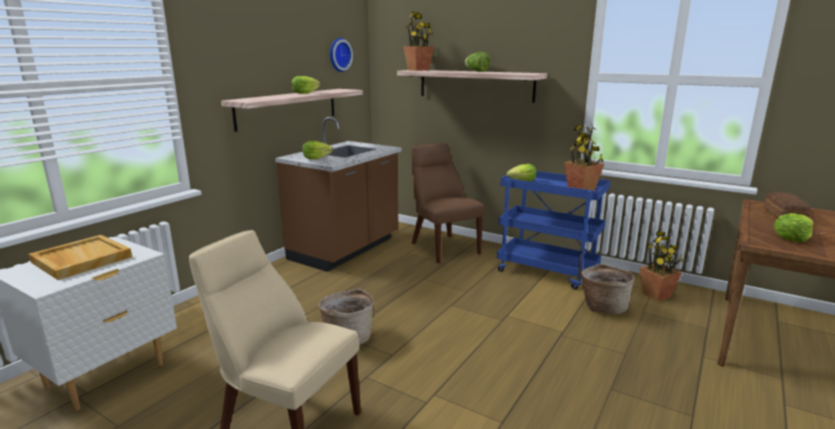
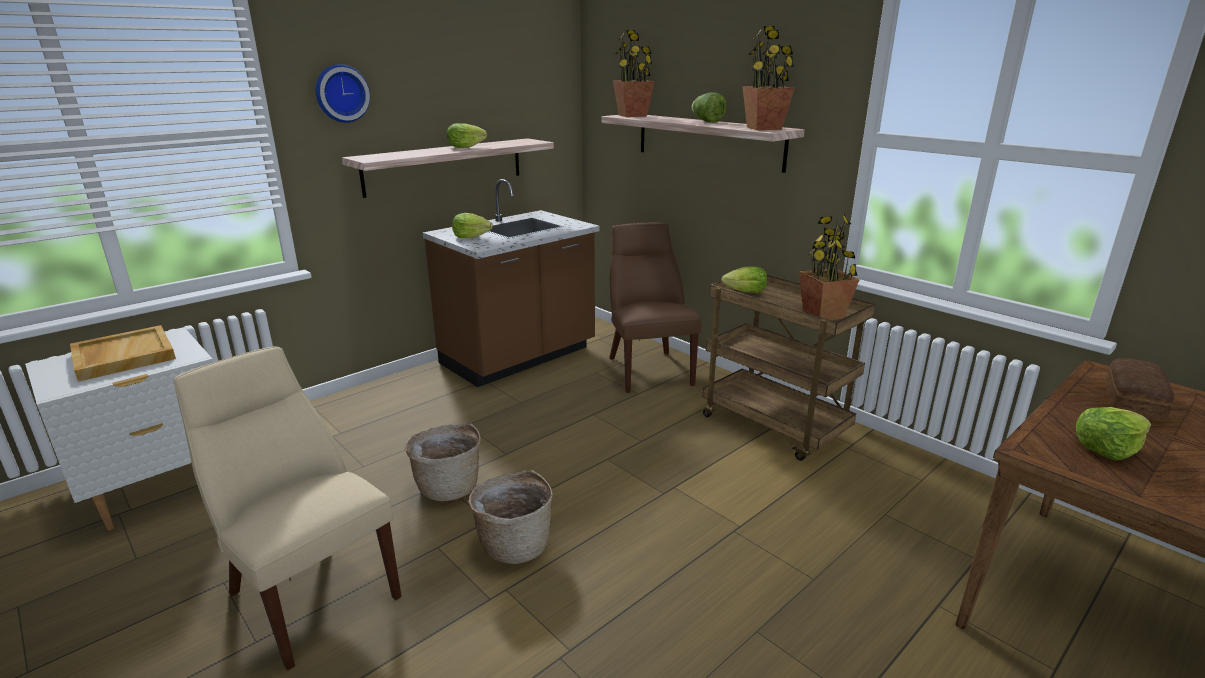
camera: 15 degrees right, 5 degrees up
wall clock [330,38,353,72] -> wall clock moved to [316,64,370,123]
blue cart [497,171,610,289] -> brown cart [703,275,875,461]
basket [582,263,634,314] -> basket moved to [469,470,553,564]
potted plant [640,231,683,301] -> potted plant moved to [742,26,794,130]

